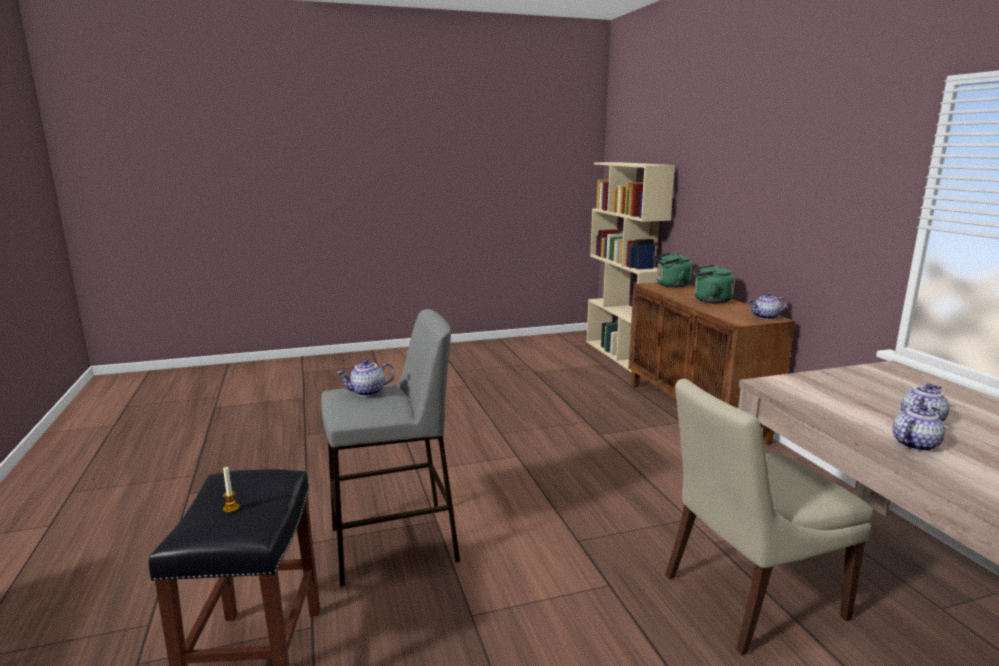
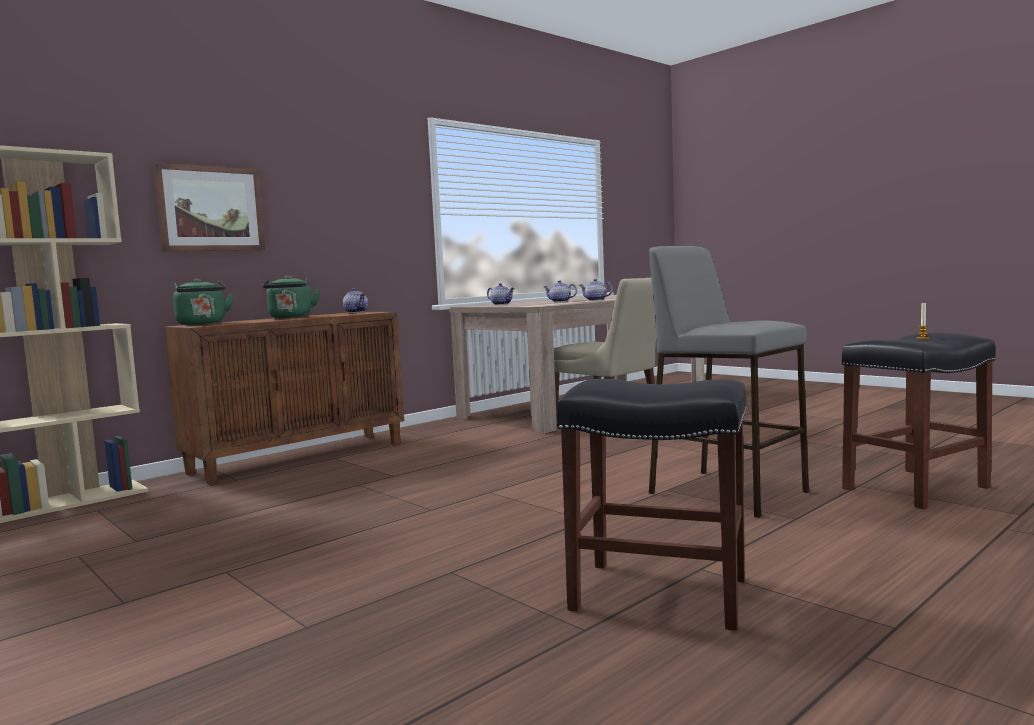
camera: 115 degrees left, 10 degrees down
teapot [337,360,395,396] -> teapot moved to [487,283,515,305]
none -> picture [153,163,265,251]
none -> black stool [557,379,747,631]

